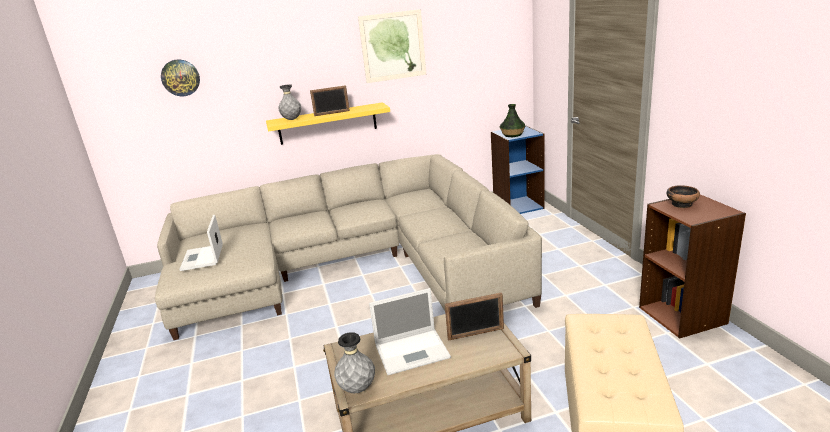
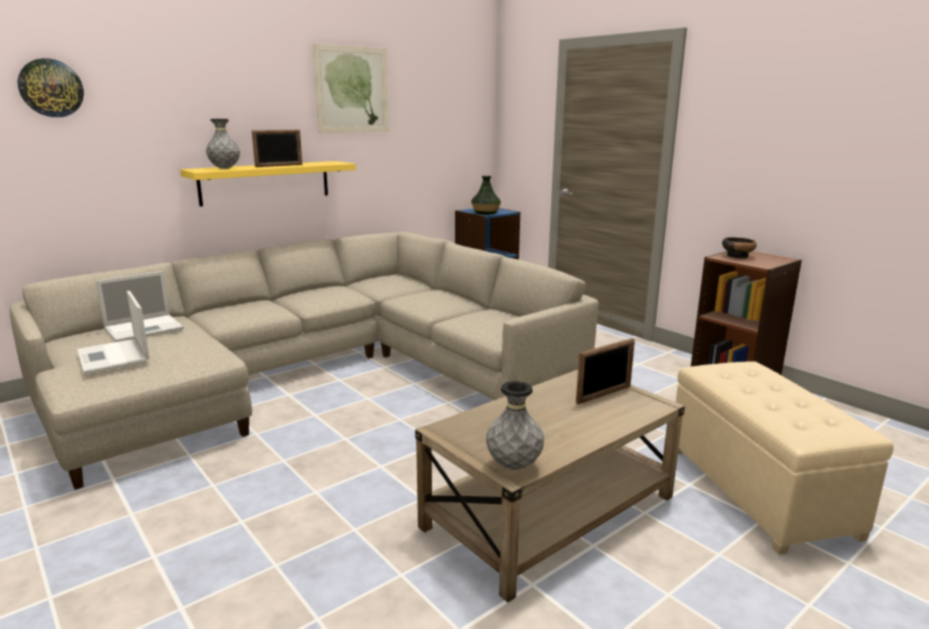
camera: 25 degrees left, 5 degrees down
laptop [369,288,451,375] -> laptop moved to [96,271,184,342]

